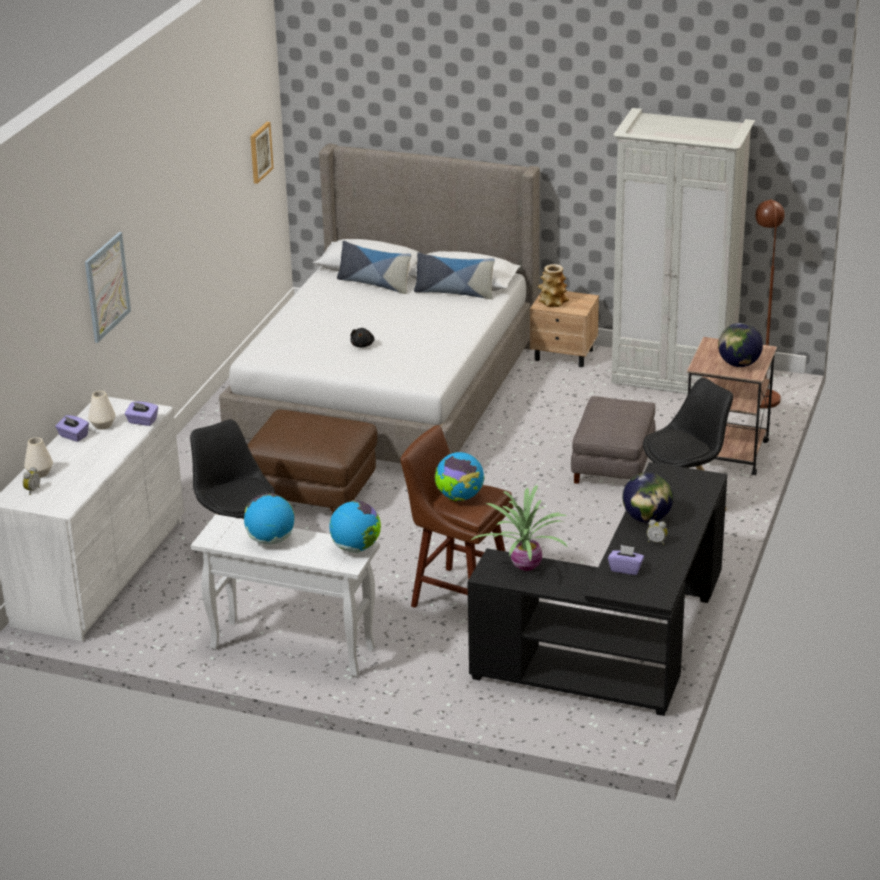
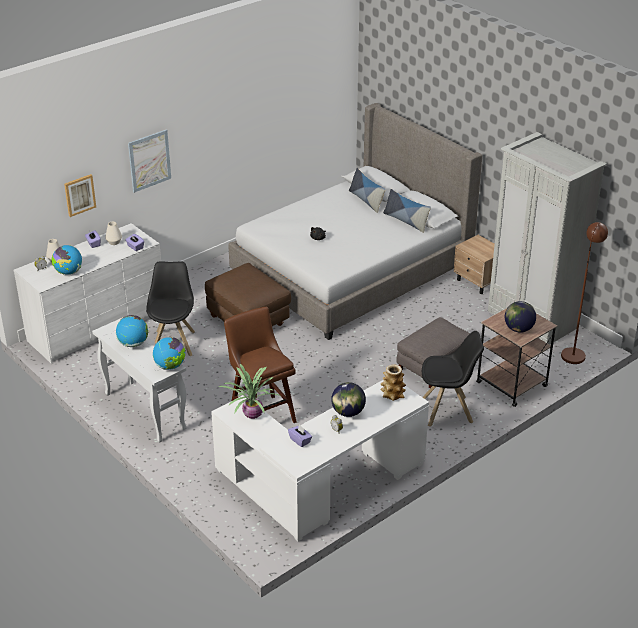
camera: 30 degrees right, 5 degrees up
picture [250,122,274,184] -> picture moved to [64,174,96,217]
globe [435,452,485,501] -> globe moved to [52,245,82,275]
black desk [467,462,727,716] -> white desk [211,380,429,542]
vase [538,264,569,307] -> vase moved to [380,364,406,401]

